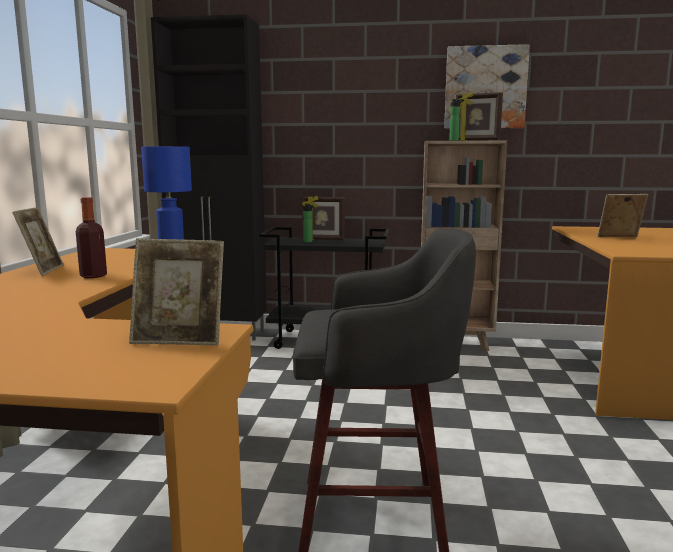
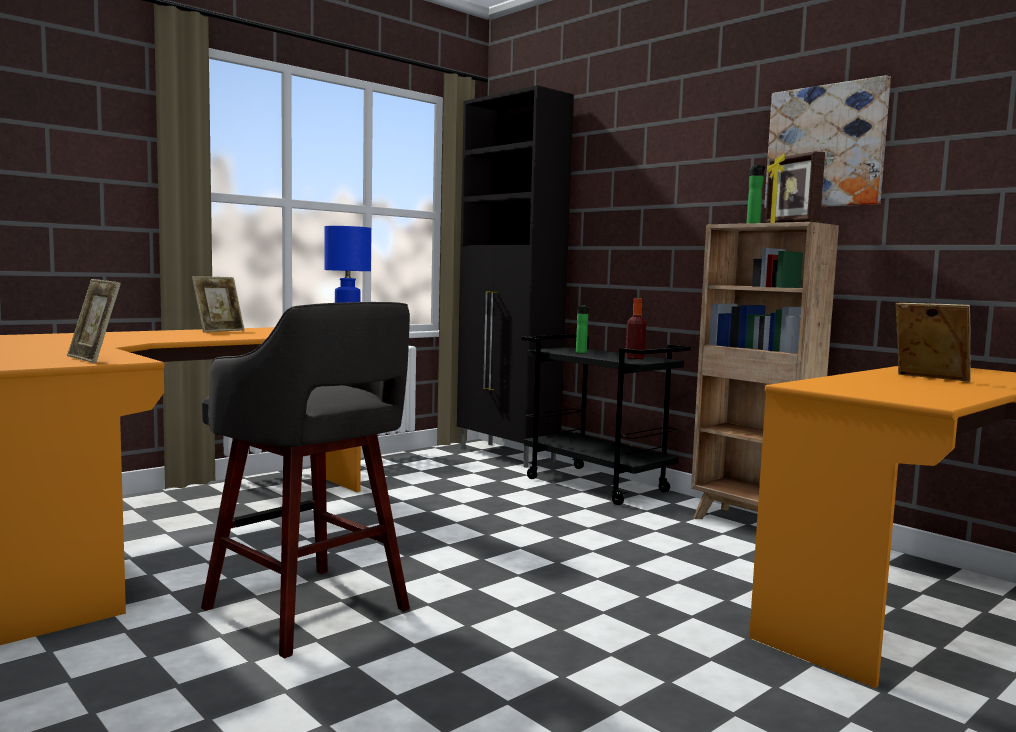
camera: 40 degrees right, 5 degrees down
bottle [76,197,107,278] -> bottle moved to [626,298,646,359]
picture frame [302,196,345,240] -> none

